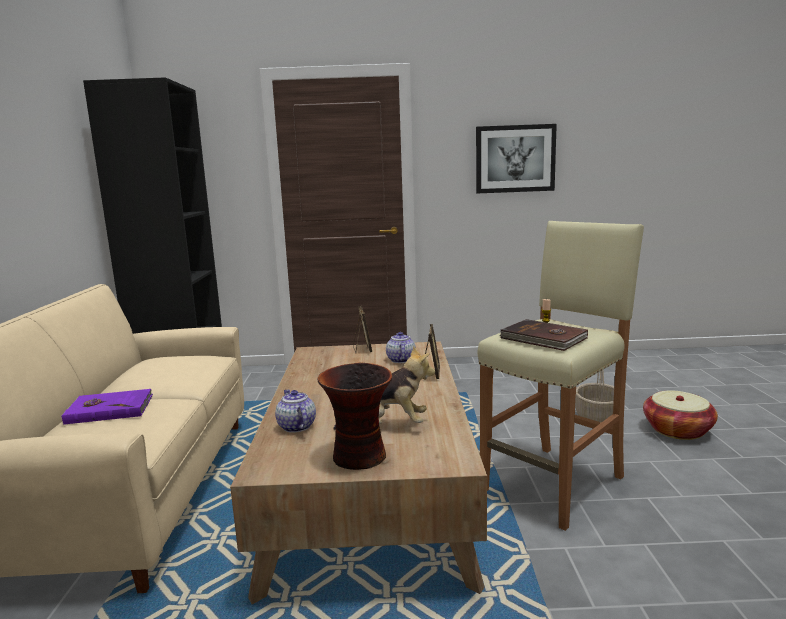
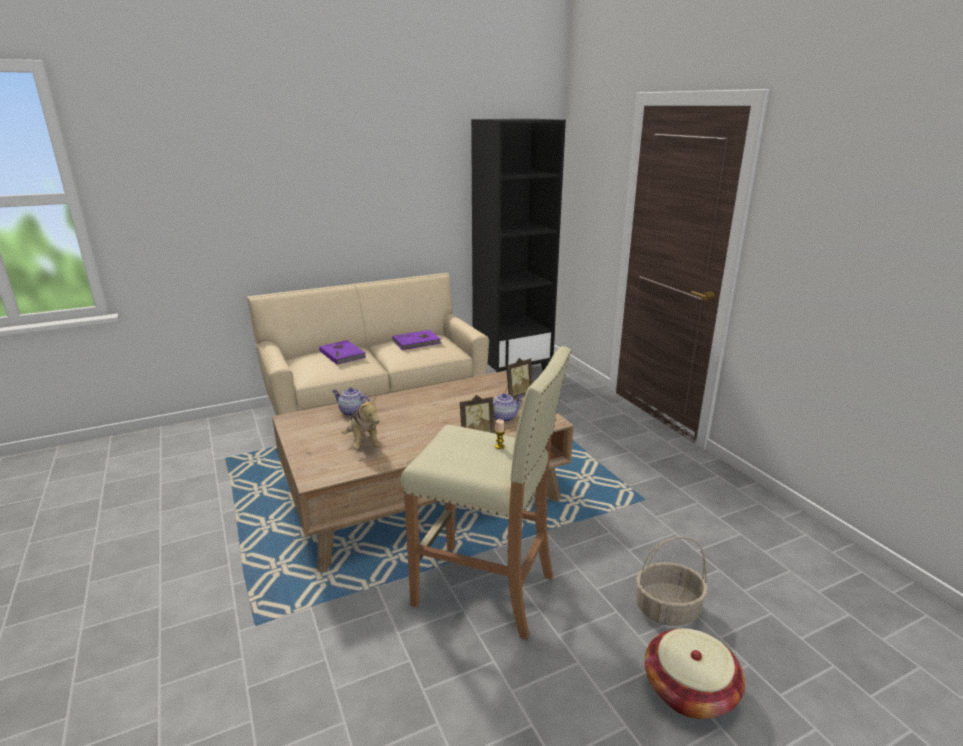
camera: 65 degrees right, 10 degrees up
teapot [275,389,316,433] -> teapot turned 105 degrees counterclockwise [333,388,371,416]
vase [317,363,392,470] -> none
picture [476,124,557,193] -> none
brown book [499,319,588,351] -> none
none -> purple book [392,330,442,350]

